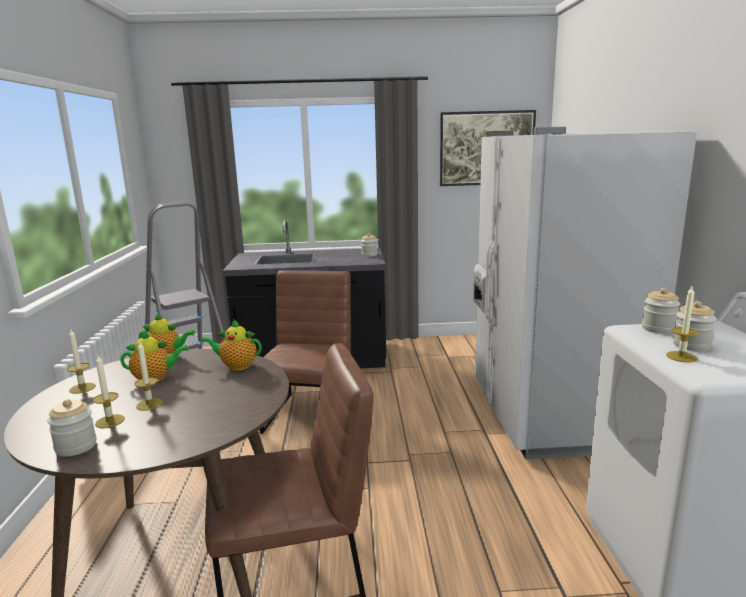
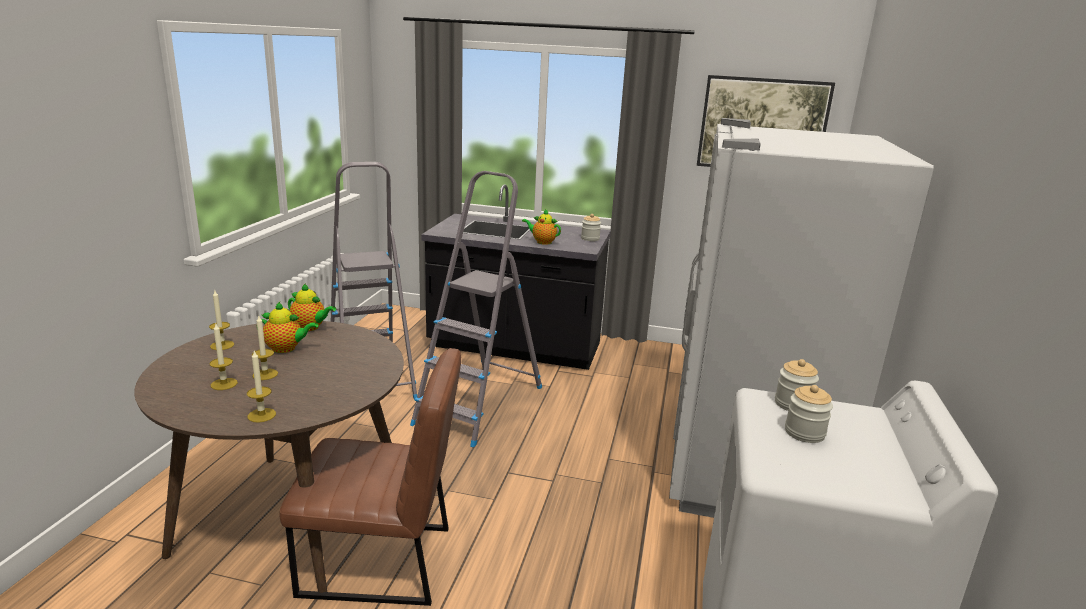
camera: 15 degrees right, 5 degrees up
jar [47,399,97,456] -> none
teapot [201,319,262,371] -> teapot moved to [522,209,561,245]
brown chair [260,270,351,434] -> grey step ladder [410,171,542,447]
candle [666,286,699,362] -> candle moved to [247,351,276,422]

